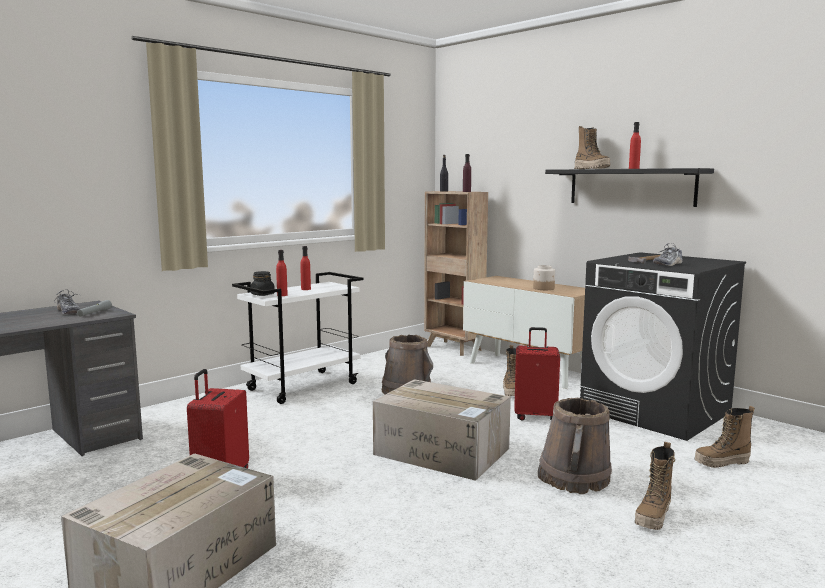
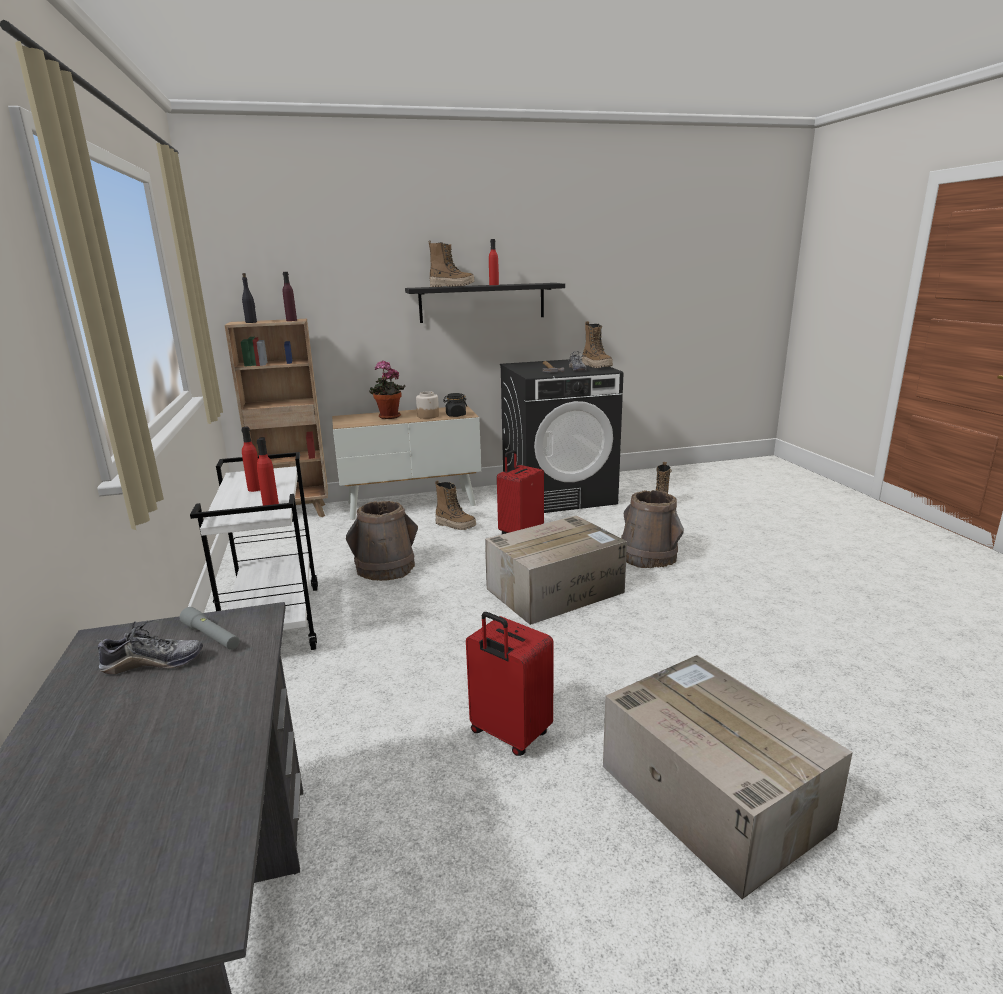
camera: 60 degrees left, 10 degrees up
black jar [250,271,275,296] -> black jar moved to [443,393,467,417]
boot [635,442,675,530] -> boot moved to [582,321,613,368]
none -> potted plant [369,360,405,419]

